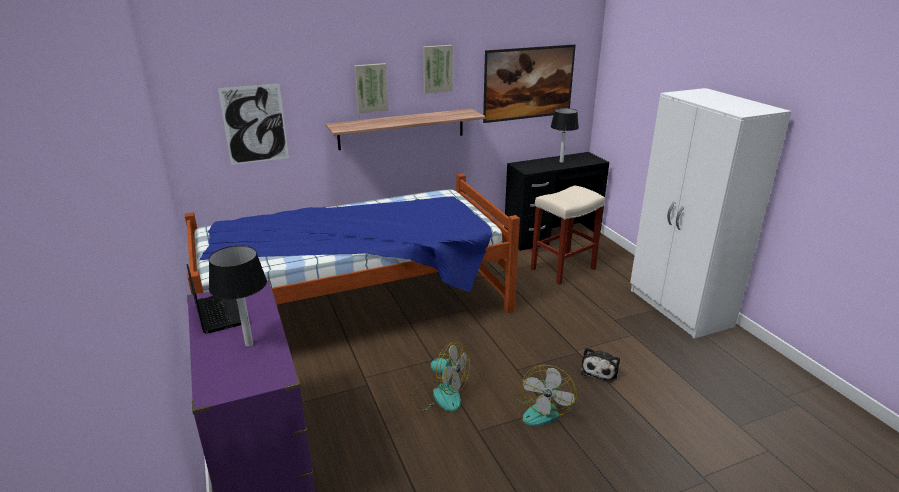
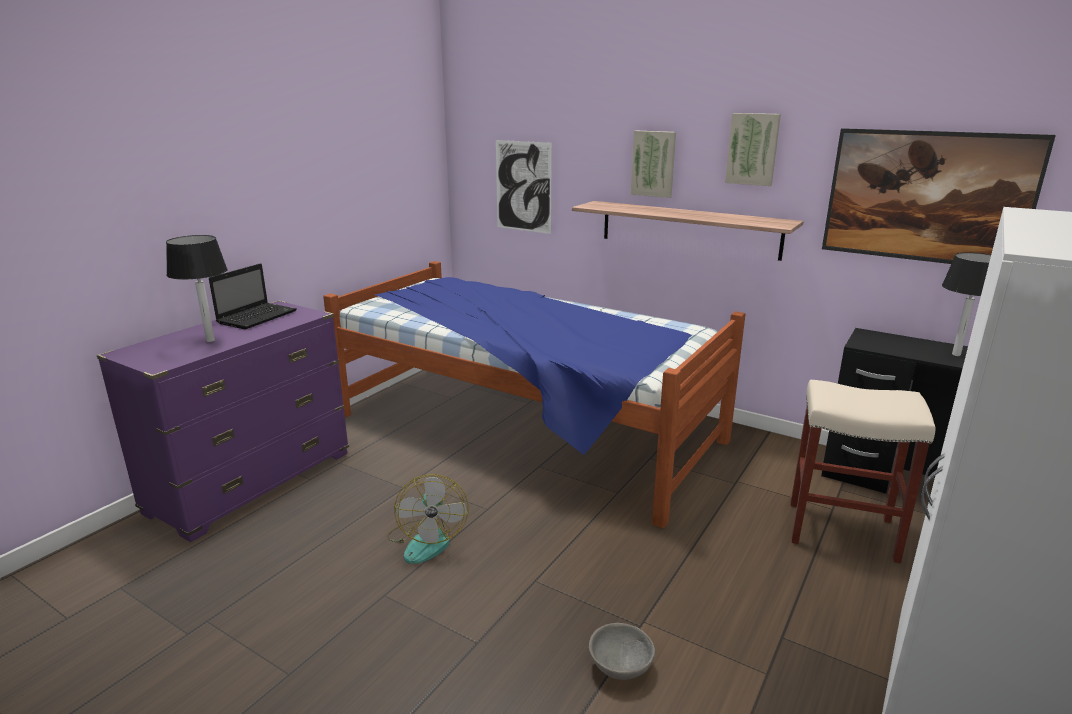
camera: 55 degrees right, 5 degrees down
fan [516,365,577,426] -> none
plush toy [581,347,620,382] -> grey bowl [589,623,655,680]

